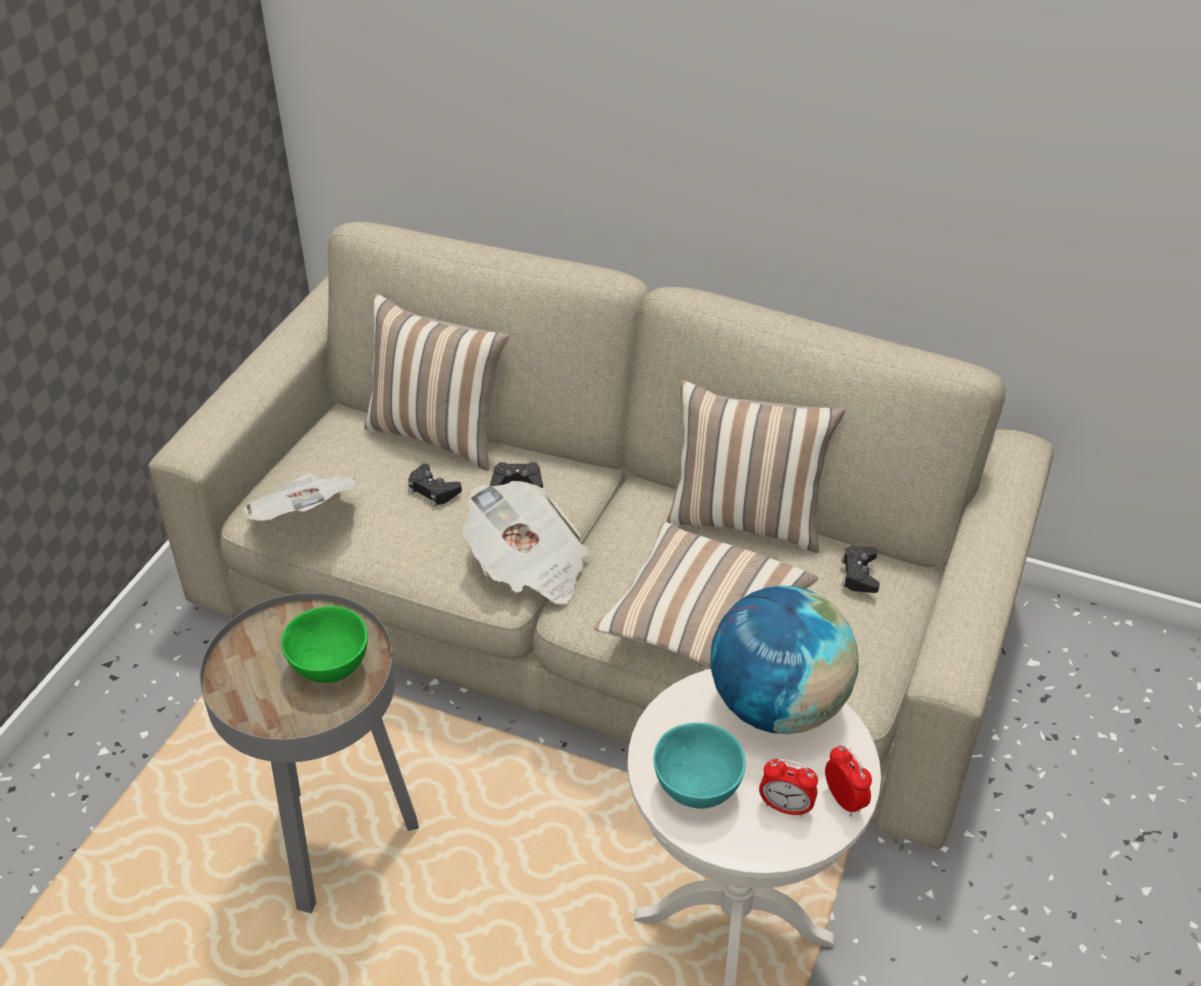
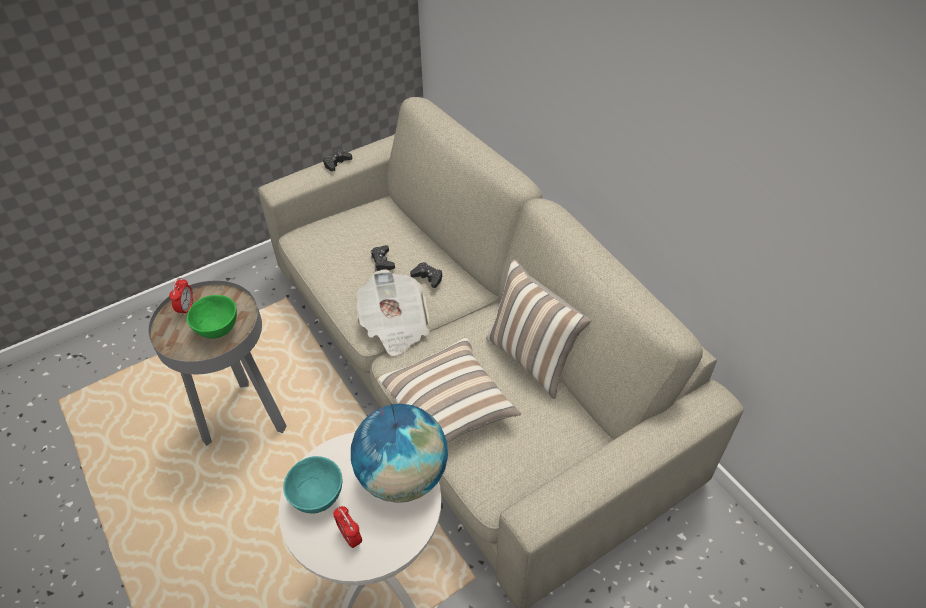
camera: 35 degrees right, 5 degrees up
newspaper [244,474,357,521] -> none
pillow [364,294,509,471] -> none
alarm clock [825,744,872,816] -> alarm clock moved to [169,277,193,316]
black game controller [841,545,880,593] -> black game controller moved to [323,149,352,172]

